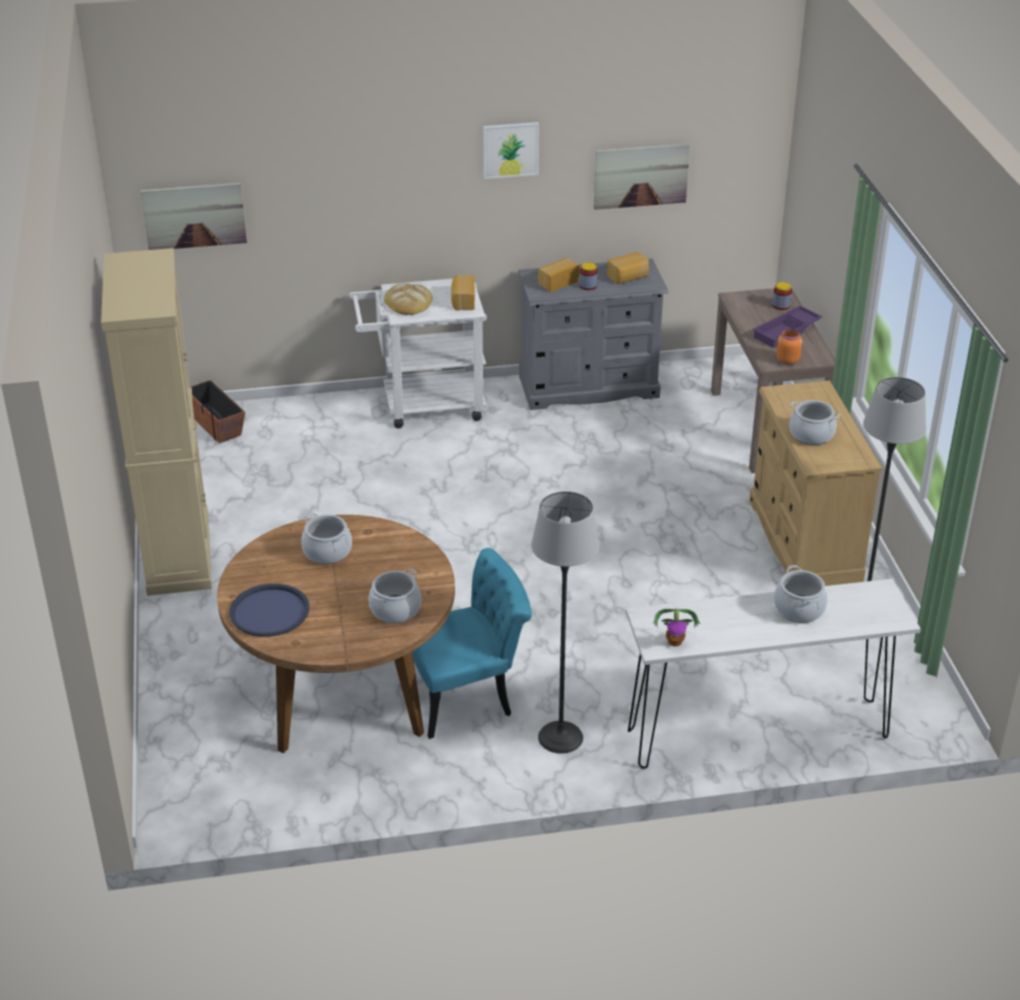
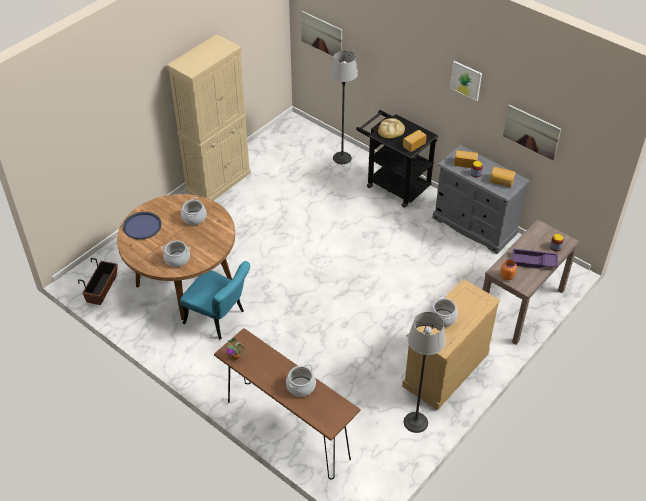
camera: 50 degrees right, 10 degrees up
planter [190,380,245,443] -> planter moved to [78,258,118,305]
white cart [349,279,487,428] -> black cart [356,110,438,208]
floor lamp [531,491,600,754] -> floor lamp moved to [330,50,358,164]
white console table [626,579,921,769] -> brown console table [214,328,360,480]

